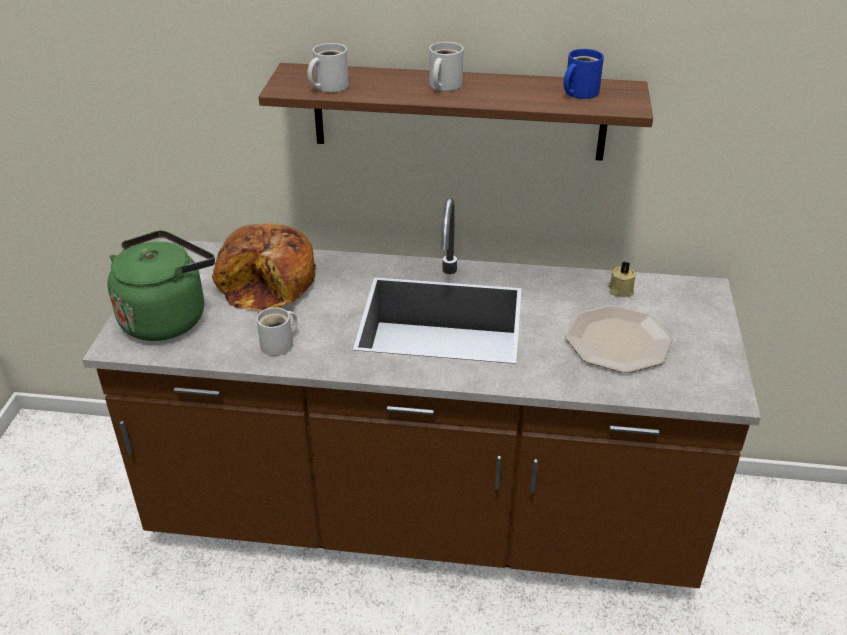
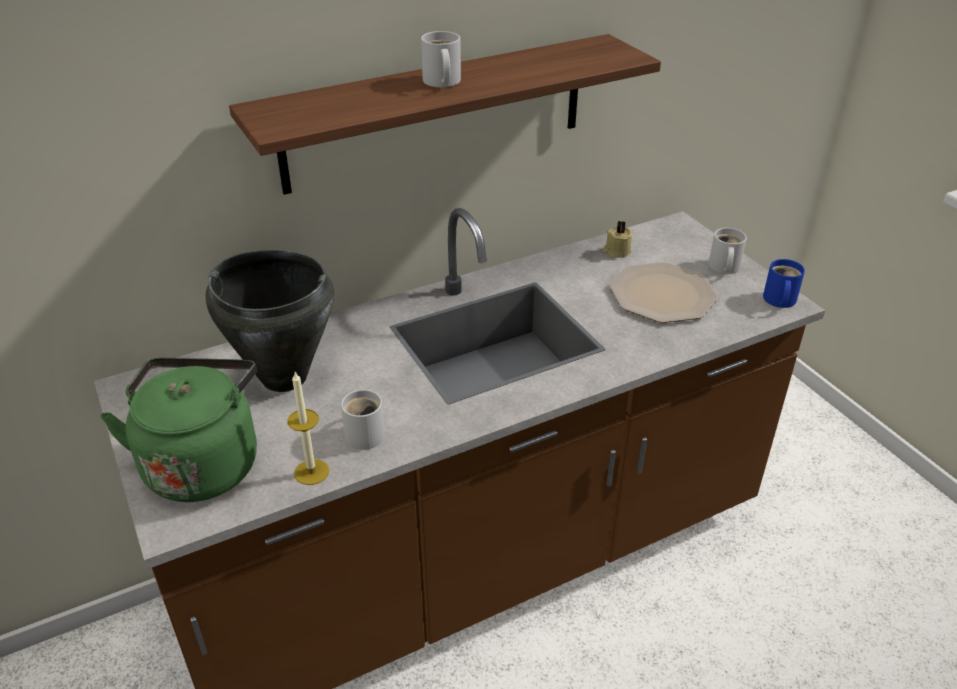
camera: 35 degrees left, 0 degrees up
bread [212,223,316,312] -> black cooking pot [205,250,334,392]
white mug [307,43,349,92] -> white mug moved to [709,228,747,274]
blue mug [563,49,604,99] -> blue mug moved to [763,259,805,308]
none -> candle [287,372,329,485]

